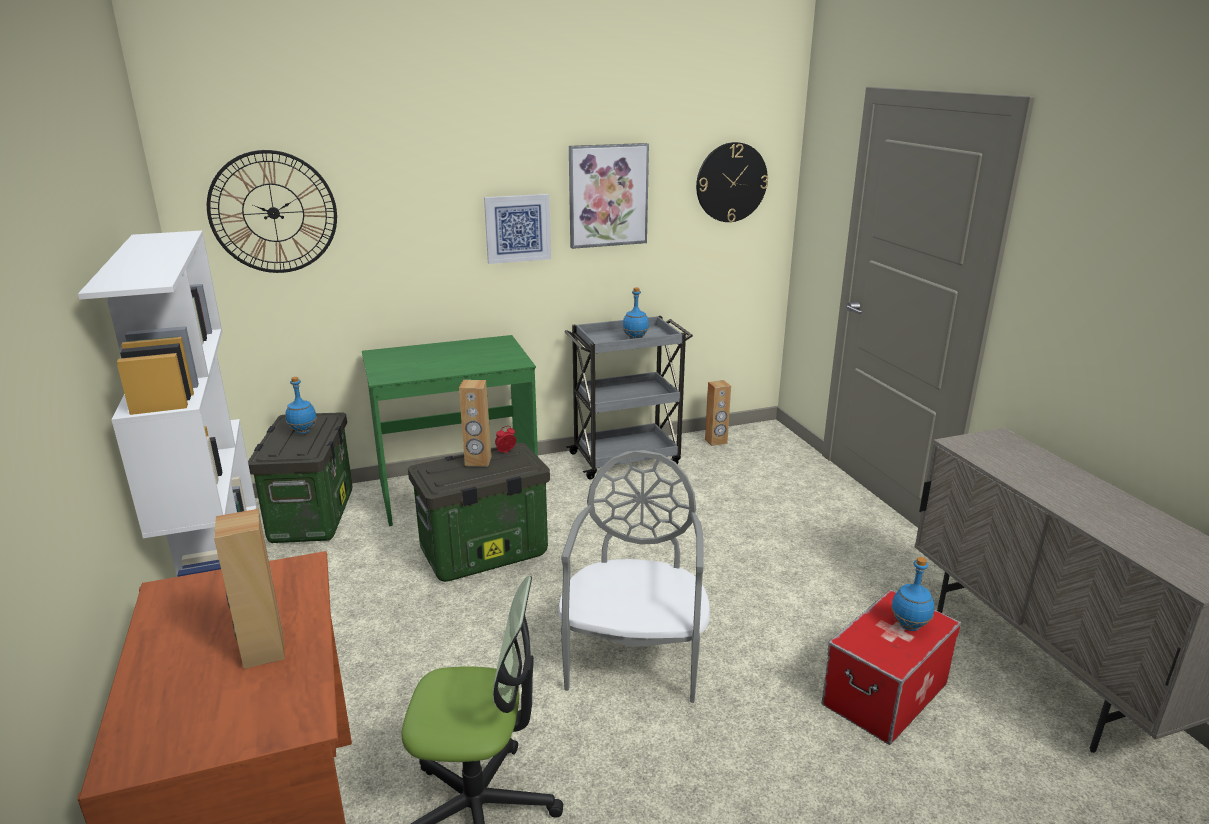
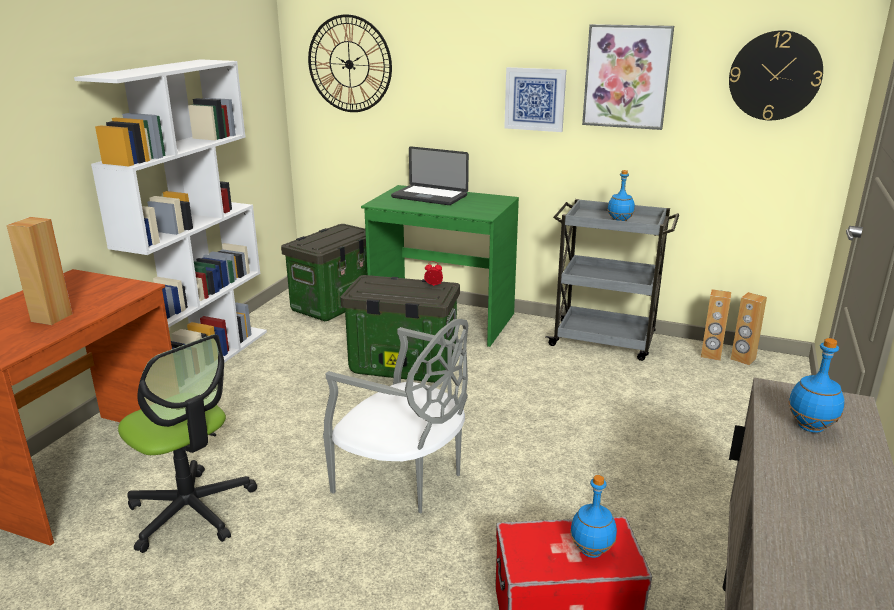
camera: 40 degrees right, 0 degrees up
blue bottle [286,377,317,434] -> blue bottle moved to [788,338,844,433]
brown speaker [459,380,492,467] -> brown speaker moved to [731,292,767,365]
grey chair [558,450,710,703] -> grey chair turned 75 degrees clockwise [323,319,468,513]
none -> laptop [391,146,469,205]

